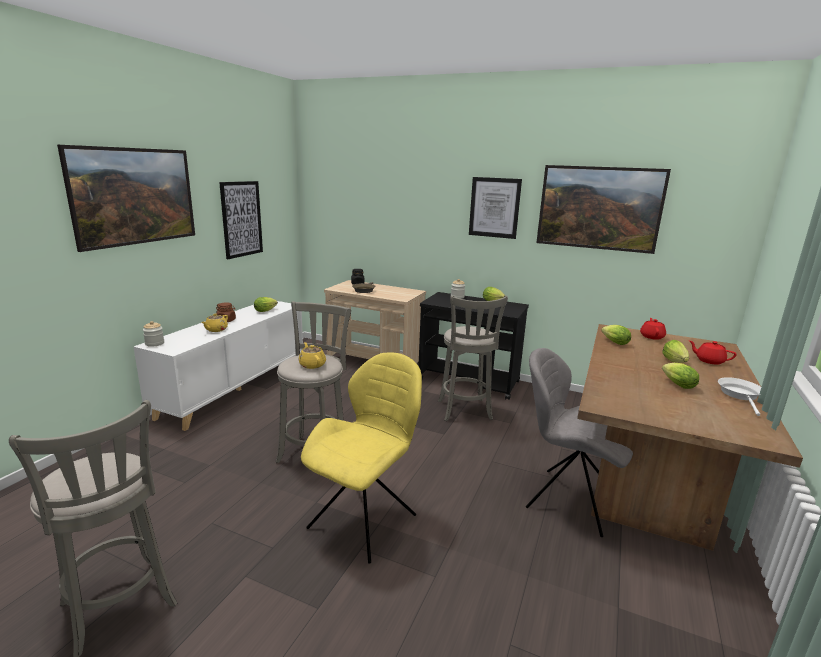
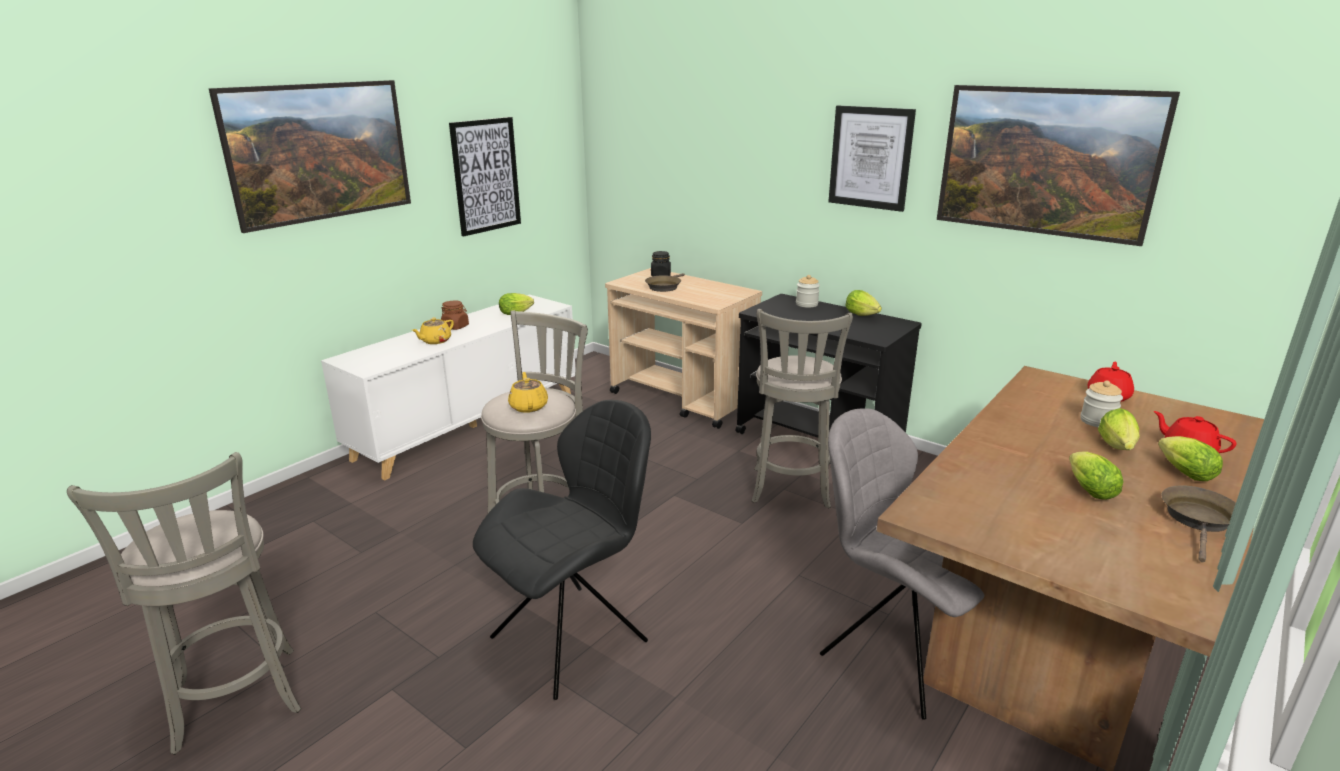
camera: 15 degrees right, 5 degrees up
jar [143,321,164,347] -> jar moved to [1080,380,1123,427]
yellow chair [301,353,422,564] -> black chair [473,400,651,700]
lettuce [601,325,631,345] -> lettuce moved to [1158,436,1223,481]
white frying pan [718,377,761,416] -> brown frying pan [1161,486,1236,562]

